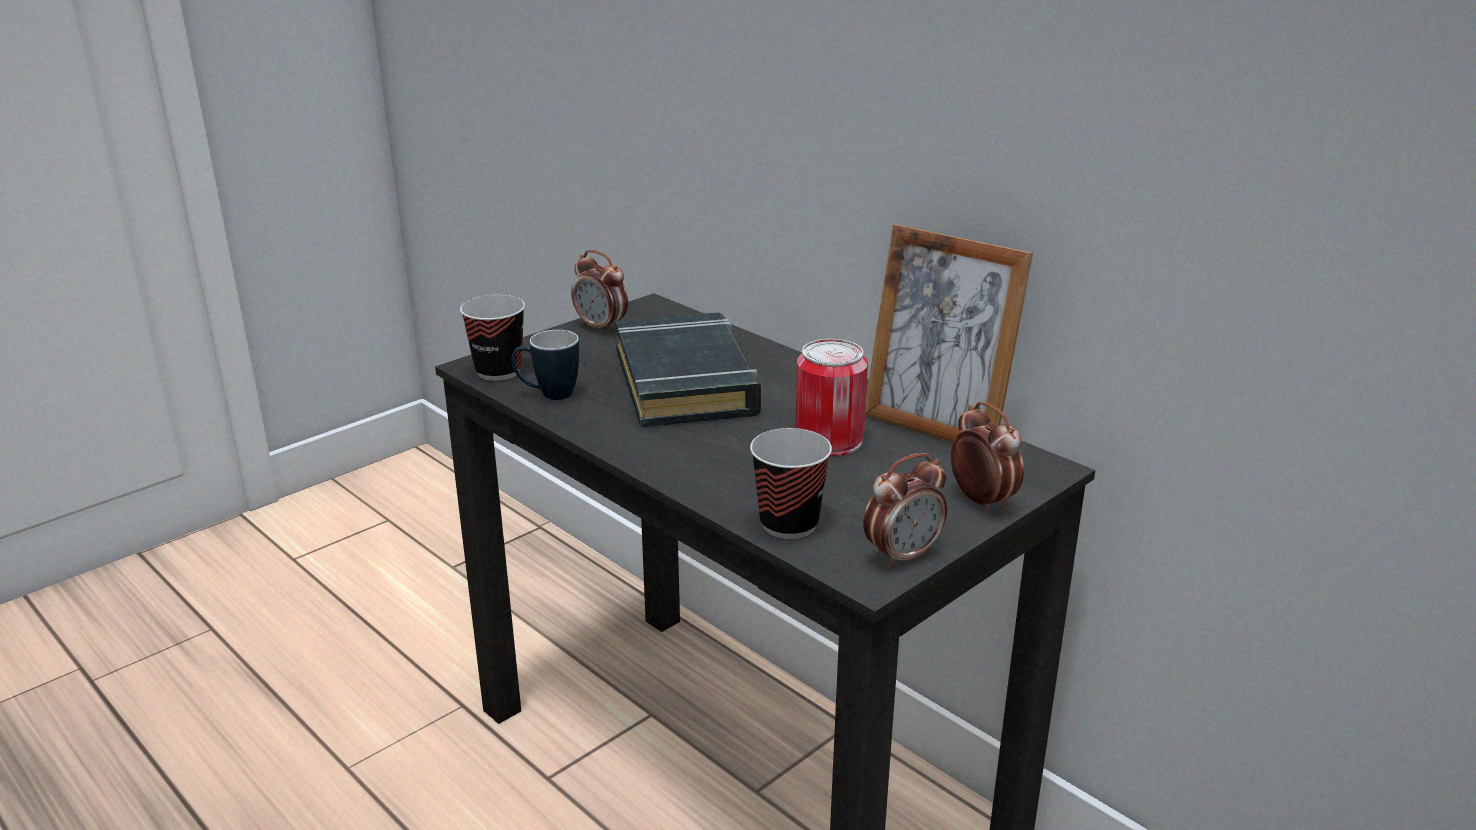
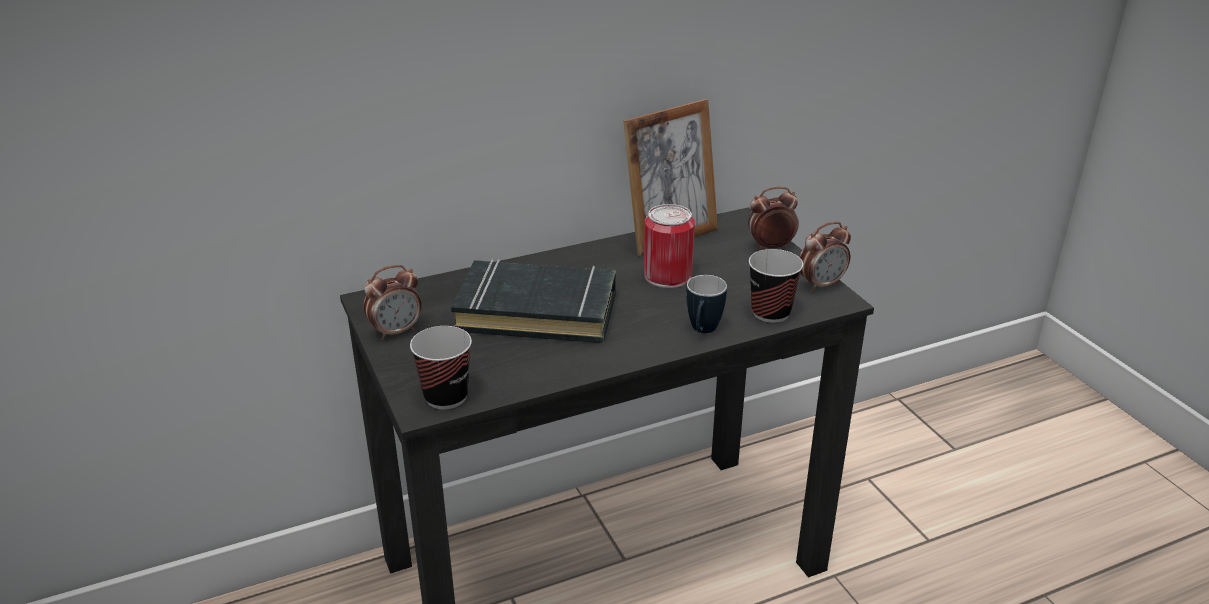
camera: 70 degrees left, 5 degrees up
mug [512,330,579,400] -> mug moved to [686,275,727,333]
alarm clock [863,453,947,569] -> alarm clock turned 75 degrees clockwise [799,222,851,292]

